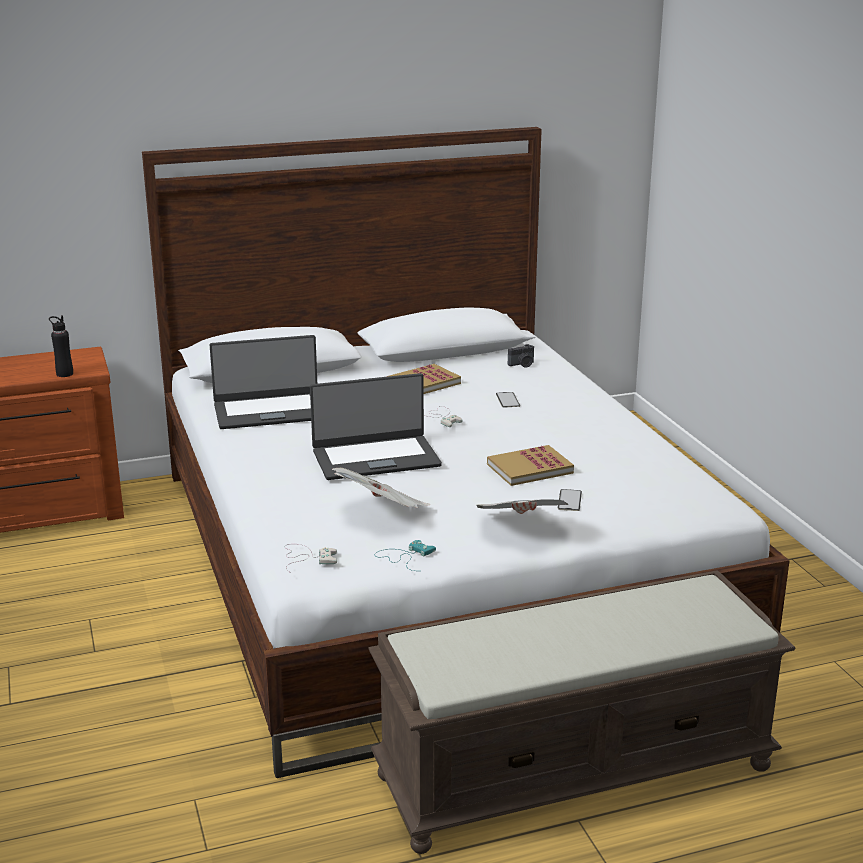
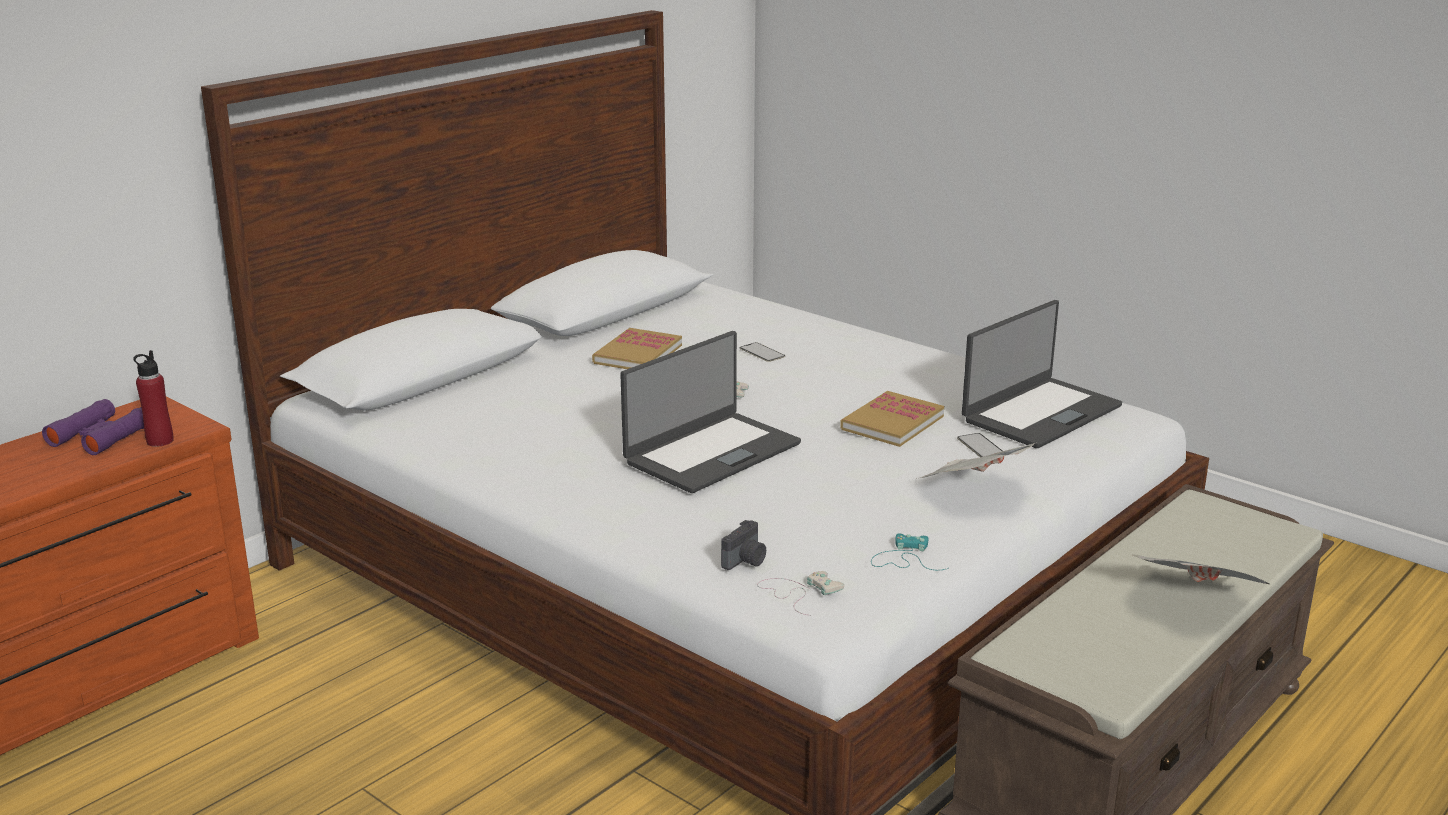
camera: 30 degrees left, 0 degrees up
black bottle [49,315,73,377] -> red bottle [133,350,174,447]
laptop [210,335,317,429] -> laptop moved to [962,300,1122,448]
newspaper [332,468,430,508] -> newspaper moved to [1131,554,1270,585]
camera [508,344,534,368] -> camera moved to [721,520,766,570]
none -> purple binoculars [42,399,144,455]

